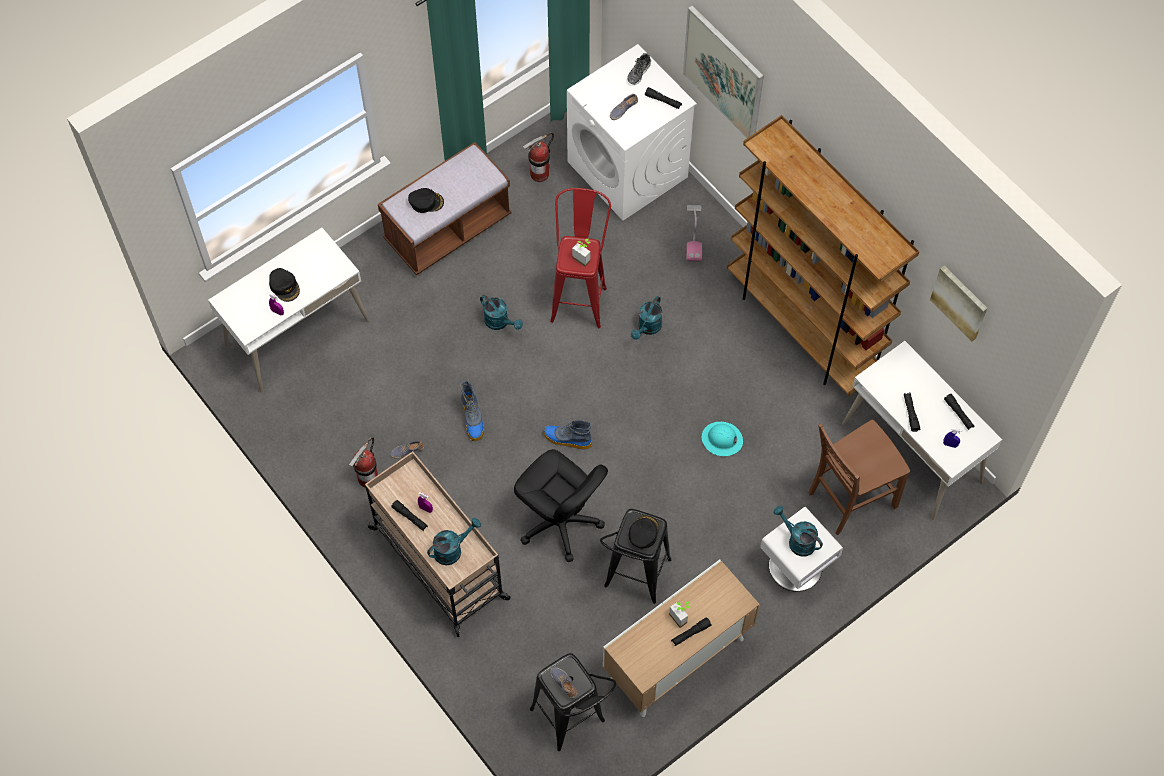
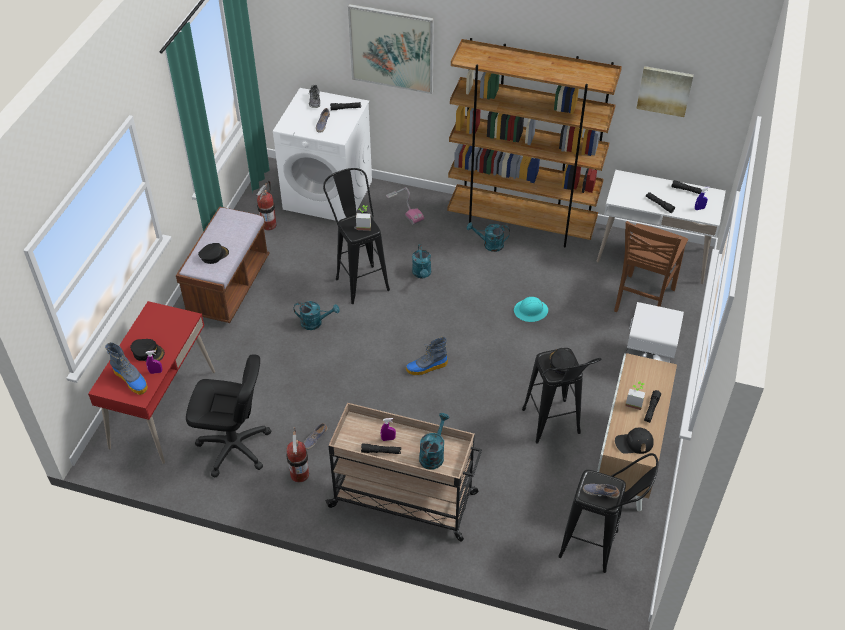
camera: 35 degrees left, 15 degrees down
white desk [208,228,369,392] -> red desk [88,301,215,464]
boot [461,381,484,441] -> boot moved to [105,342,148,395]
black office chair [514,449,608,562] -> black office chair moved to [186,354,271,478]
red stool [550,188,611,328] -> black stool [323,168,390,304]
turquoise watering can [773,506,823,557] -> turquoise watering can moved to [467,222,510,252]
none -> black cap [615,427,654,454]

